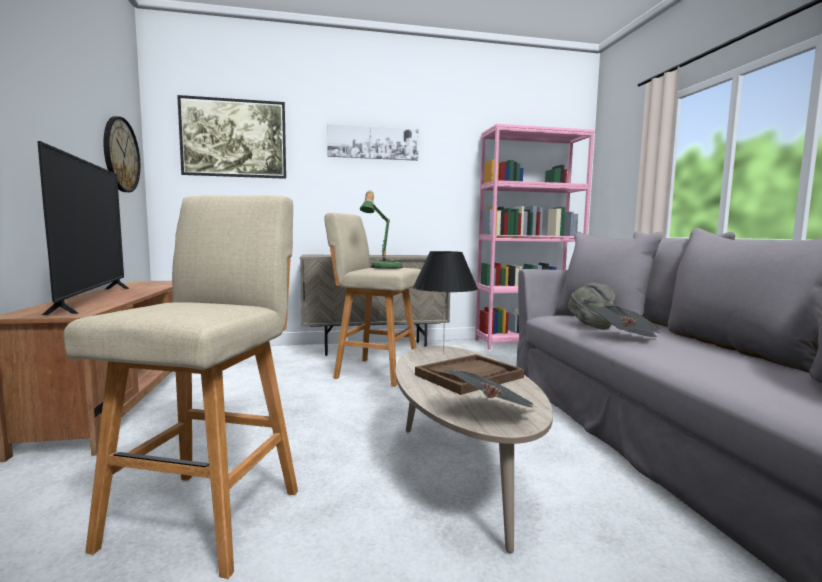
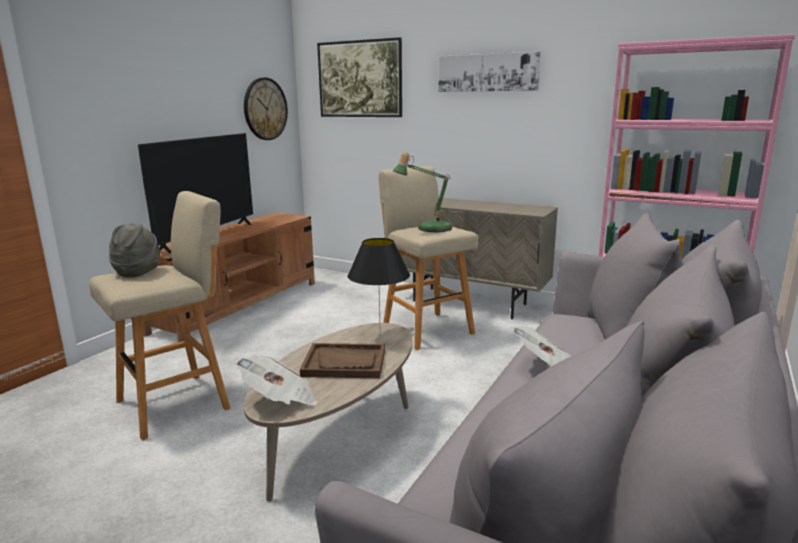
camera: 40 degrees right, 10 degrees up
grey hat [568,282,616,330] -> grey hat moved to [109,223,160,278]

